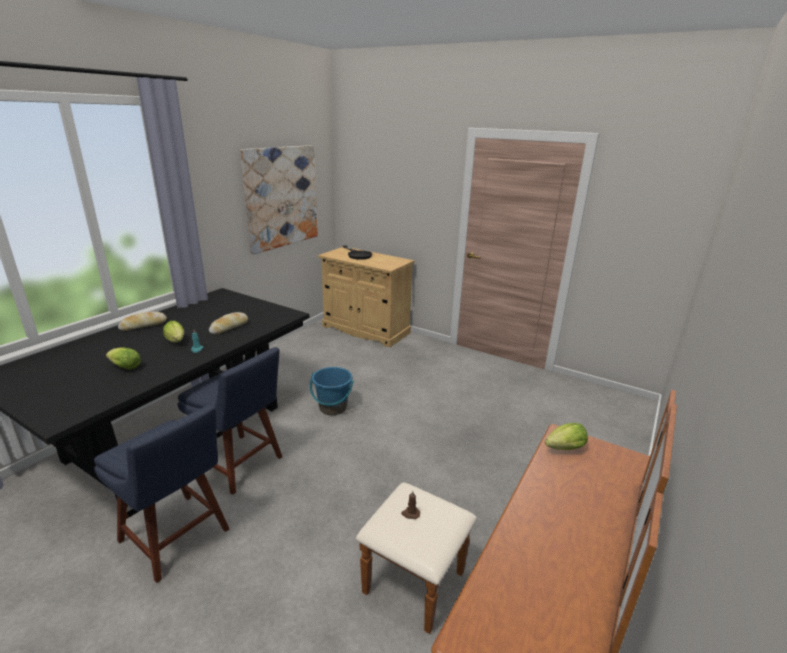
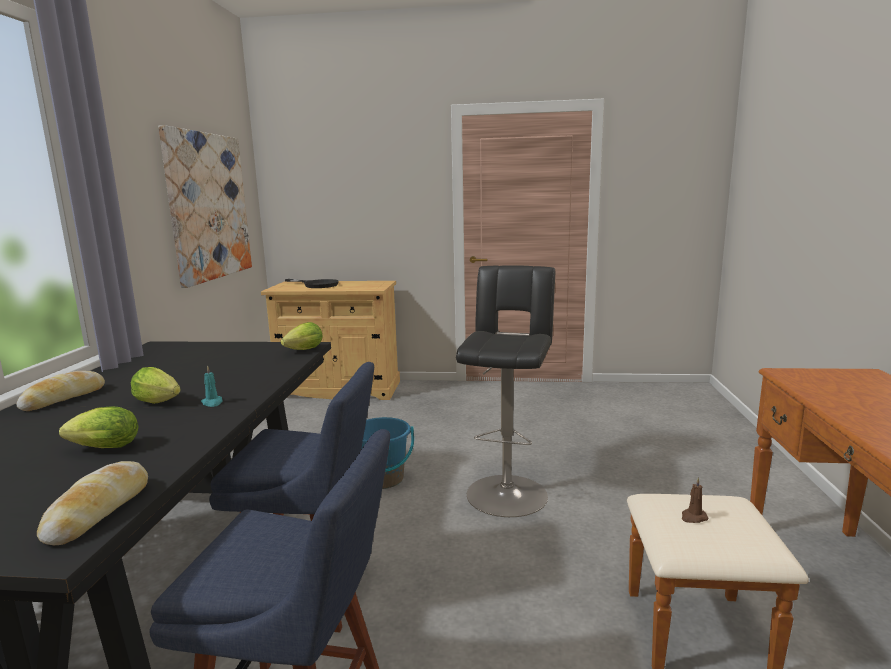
camera: 25 degrees left, 10 degrees down
bread [209,312,248,334] -> bread moved to [37,461,148,545]
lettuce [545,423,588,450] -> lettuce moved to [281,322,323,350]
none -> black stool [456,265,555,517]

